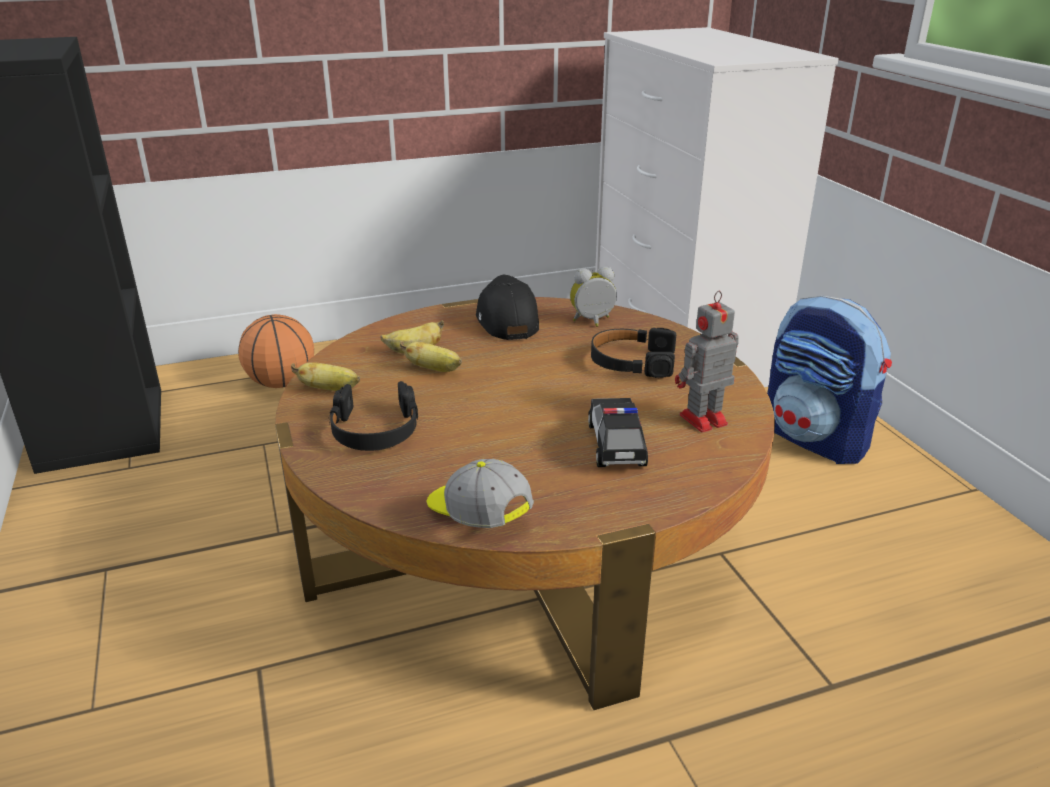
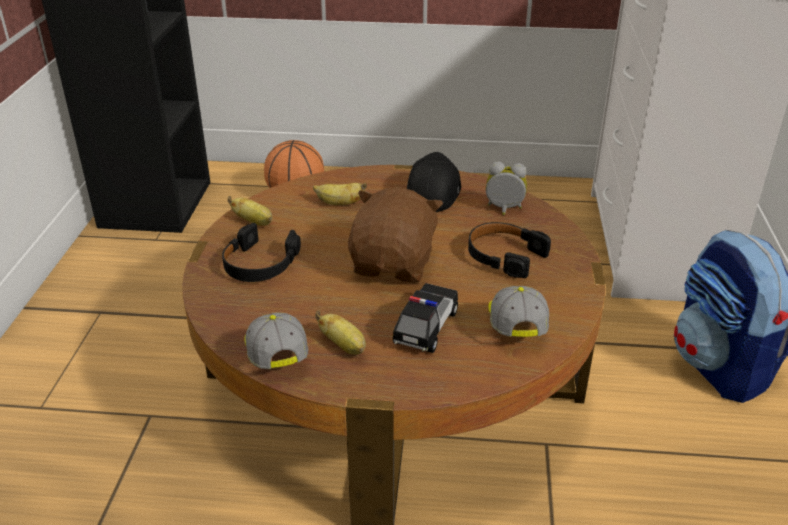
camera: 25 degrees right, 5 degrees up
banana [400,341,462,372] -> banana moved to [315,310,366,355]
toy robot [675,291,739,432] -> cap [488,286,549,337]
none -> brown plush toy [348,188,443,283]

